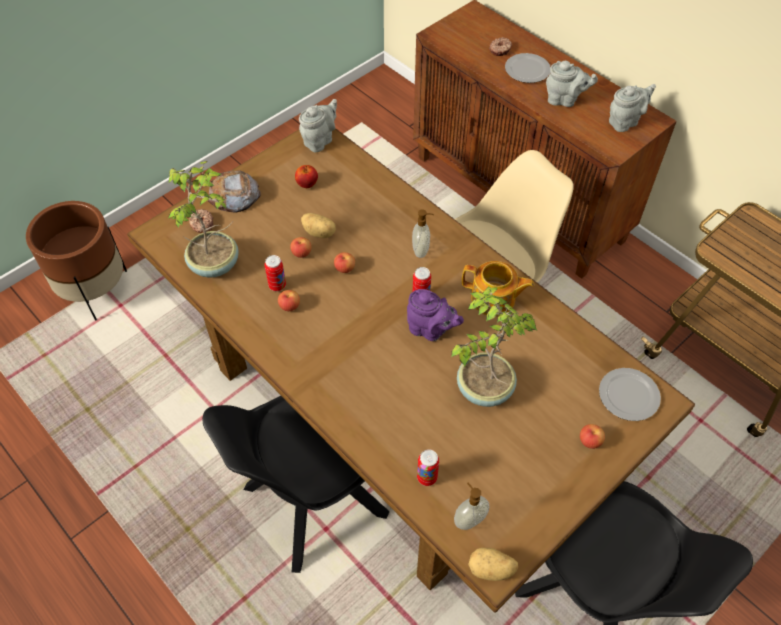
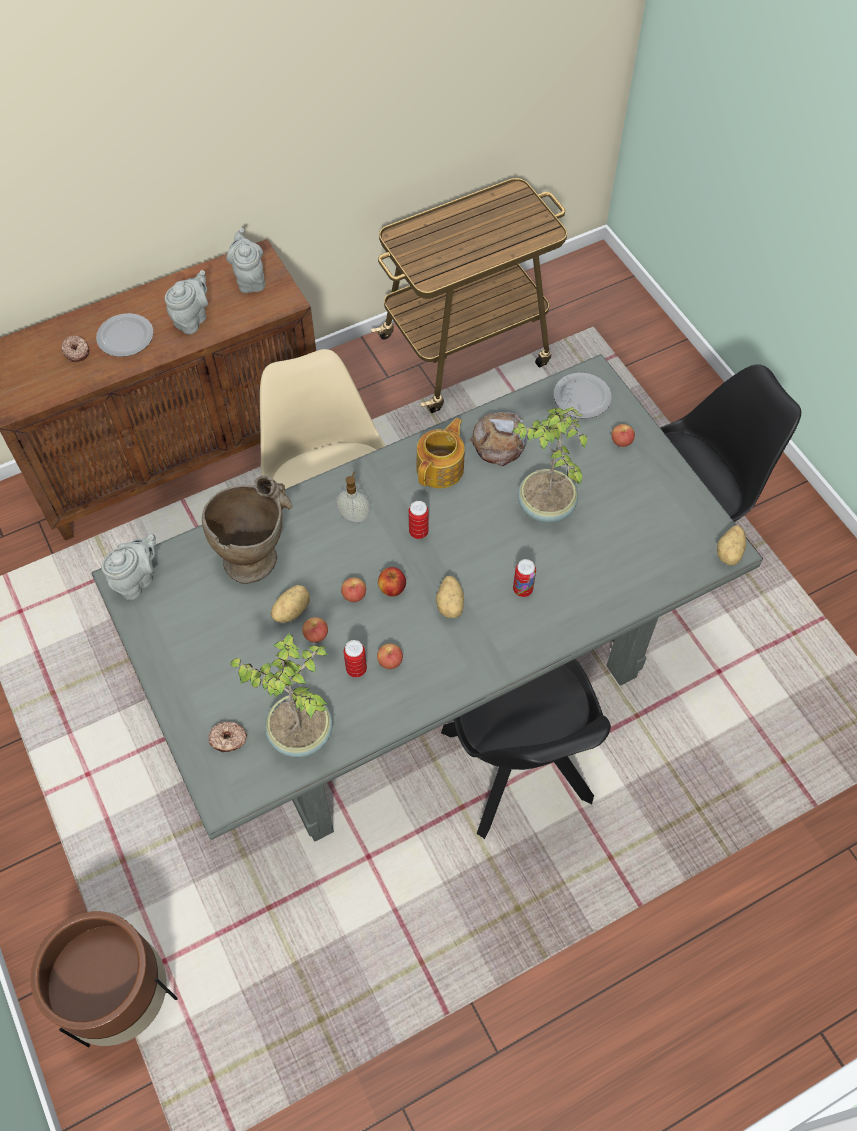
camera: 75 degrees left, 5 degrees up
brown dining table [127,128,695,613] -> grey dining table [92,354,763,842]
bread [208,170,261,212] -> bread moved to [470,412,528,466]
apple [295,165,318,188] -> apple moved to [378,567,406,597]
grey teapot [299,99,337,152] -> grey teapot turned 75 degrees clockwise [101,534,156,600]
purple teapot [407,289,464,341] -> none
can [417,449,439,486] -> can moved to [513,559,536,597]
soap dispenser [454,483,489,530] -> none
none -> beige vase [202,475,293,584]
none -> potato [436,576,464,618]

